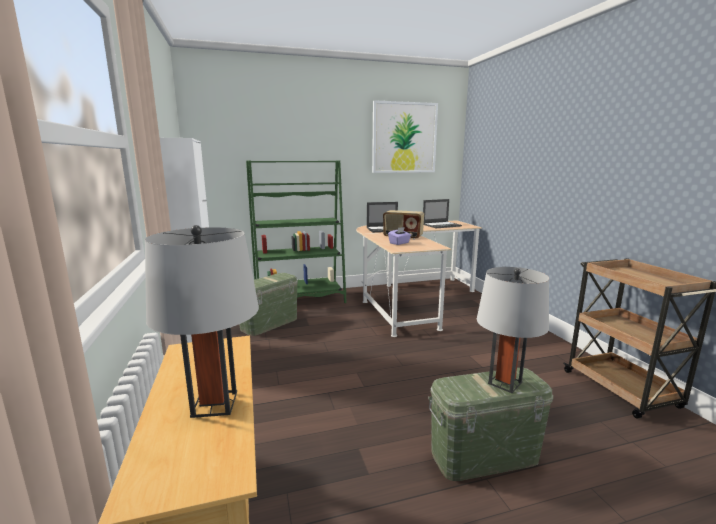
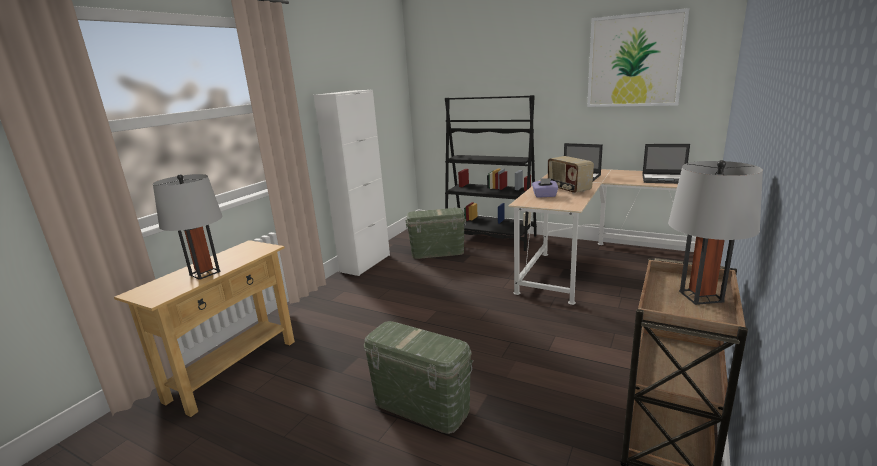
camera: 45 degrees right, 5 degrees up
green bookcase [246,160,347,303] -> black bookcase [445,95,537,251]
grey table lamp [477,267,549,393] -> grey table lamp moved to [668,160,763,305]

